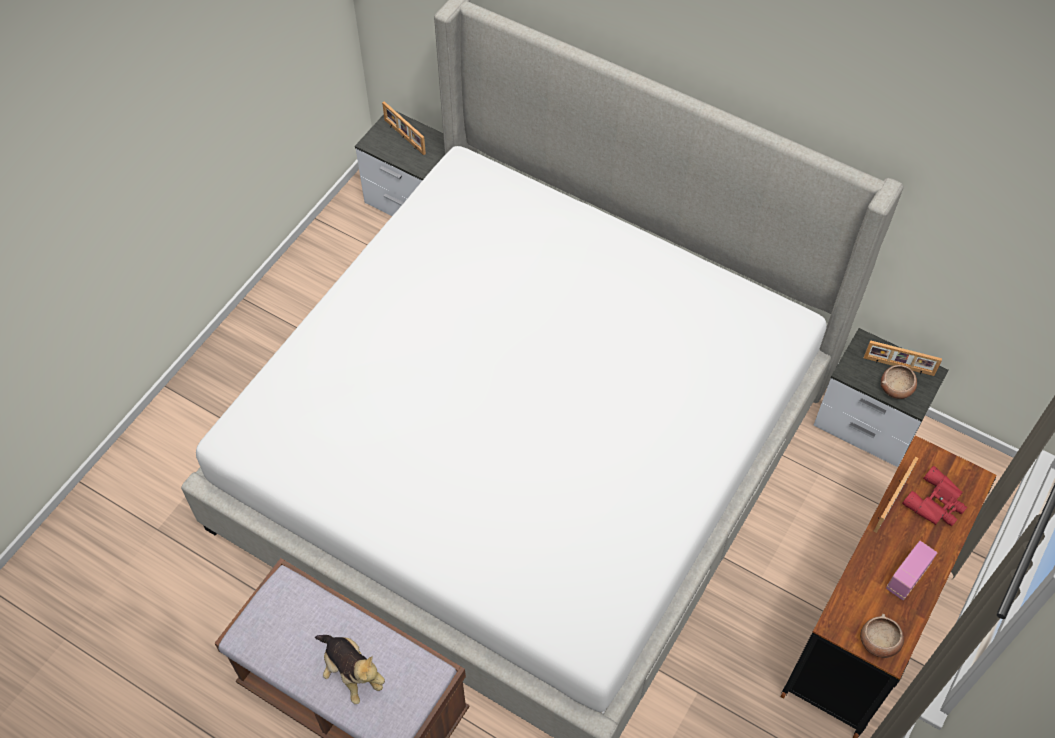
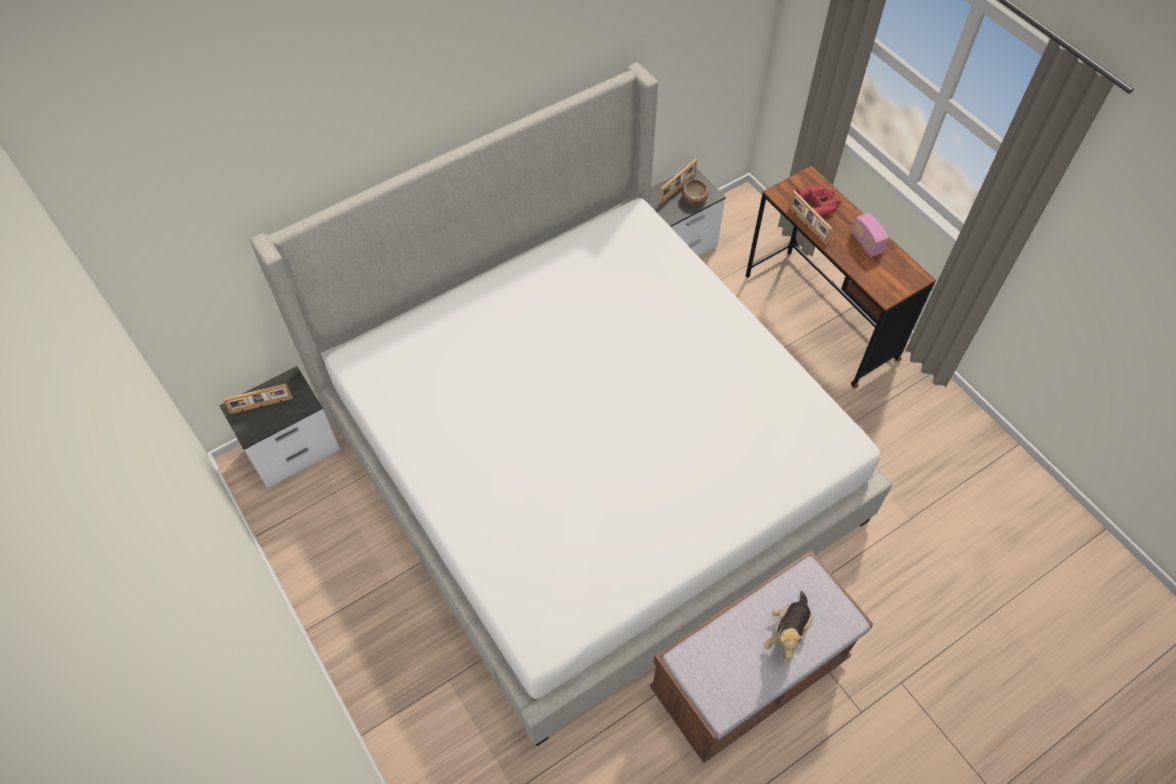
camera: 65 degrees left, 0 degrees up
plush toy [315,635,385,704] -> plush toy turned 135 degrees clockwise [764,591,813,663]
bowl [860,614,904,658] -> none

